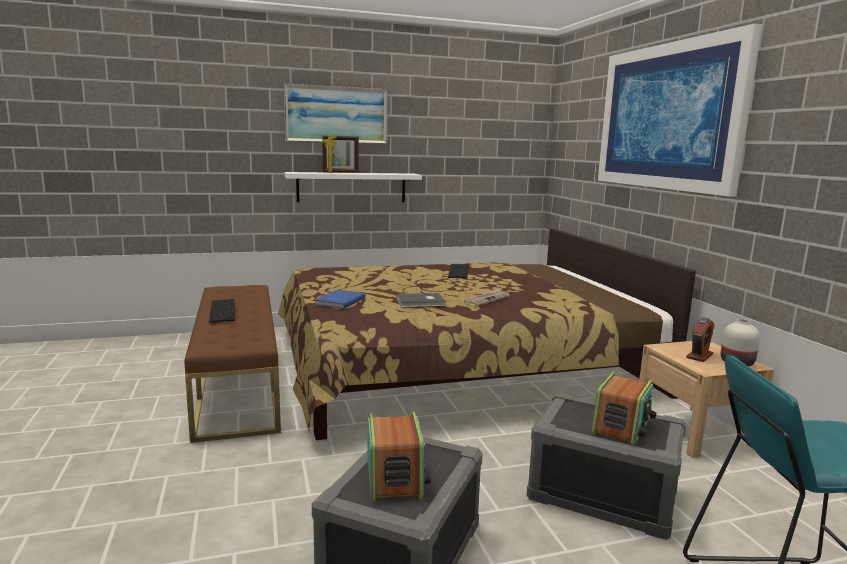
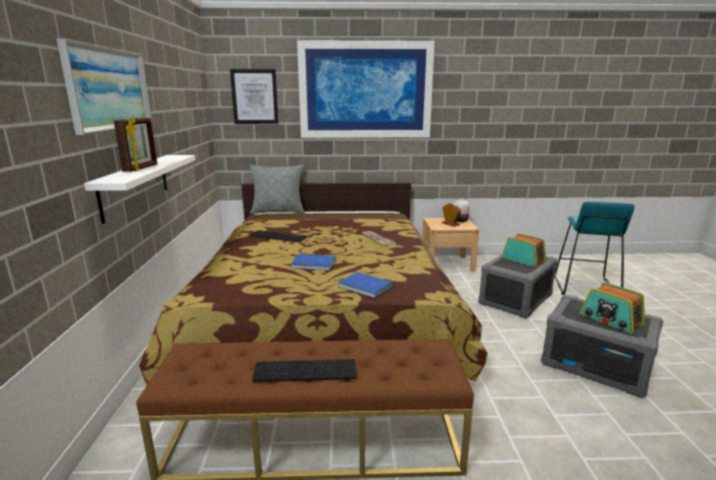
camera: 75 degrees left, 5 degrees up
radio [367,412,431,502] -> radio turned 135 degrees counterclockwise [580,282,645,334]
grey book [396,293,446,307] -> none
none -> picture [230,69,278,124]
none -> grey pillow [250,164,304,214]
none -> blue book [291,254,336,271]

